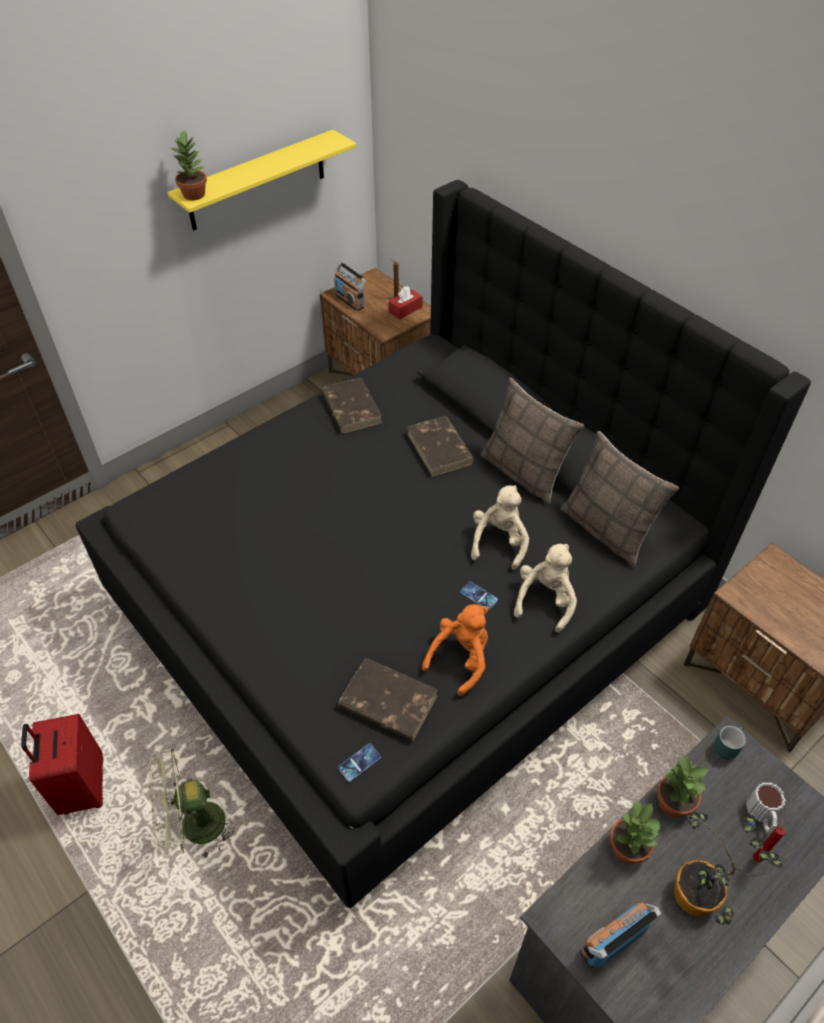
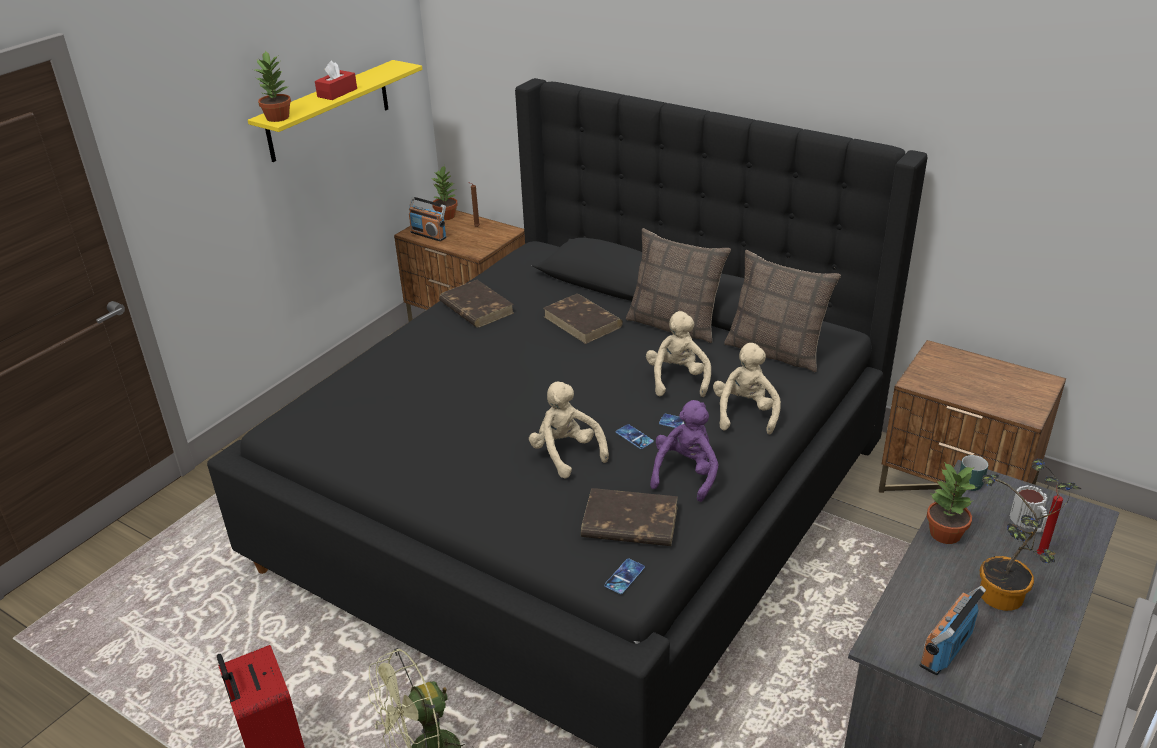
camera: 15 degrees left, 15 degrees down
red tissue box [388,286,422,320] -> red tissue box moved to [315,60,357,100]
orange plush toy [422,604,488,696] -> purple plush toy [650,400,719,502]
potted plant [610,800,661,864] -> potted plant moved to [431,165,458,220]
none -> beige plush toy [529,382,609,478]
none -> phone [616,424,654,449]

